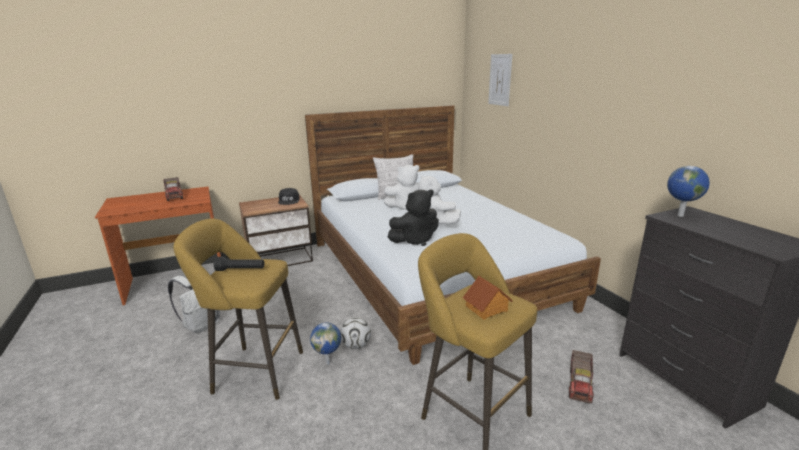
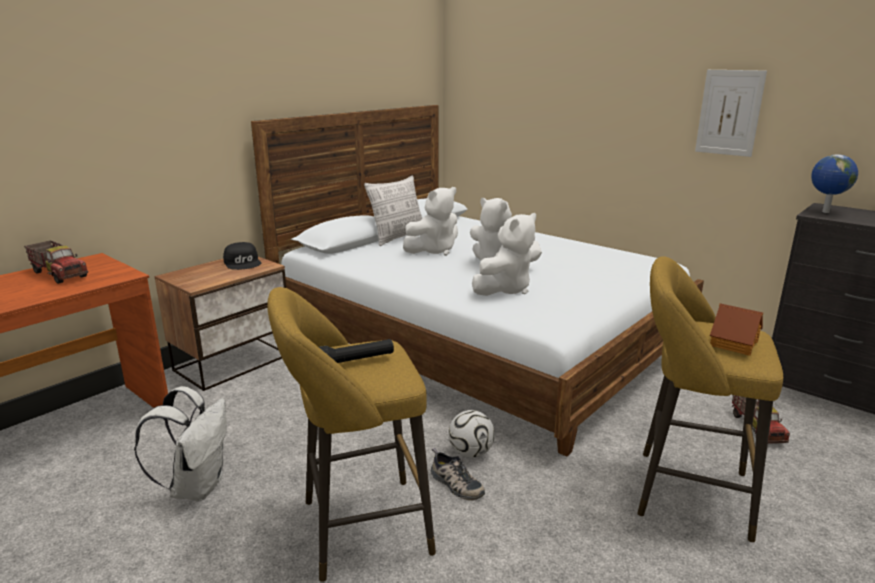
camera: 25 degrees left, 0 degrees up
globe [310,323,341,364] -> shoe [431,448,485,500]
black plush toy [388,190,439,246] -> white plush toy [472,213,536,296]
picture [488,54,512,106] -> picture moved to [695,70,767,157]

